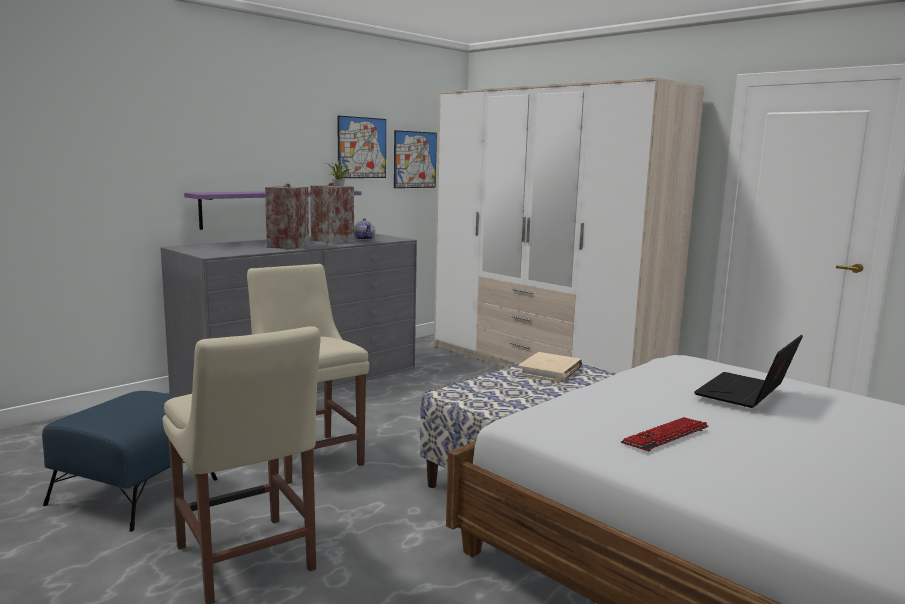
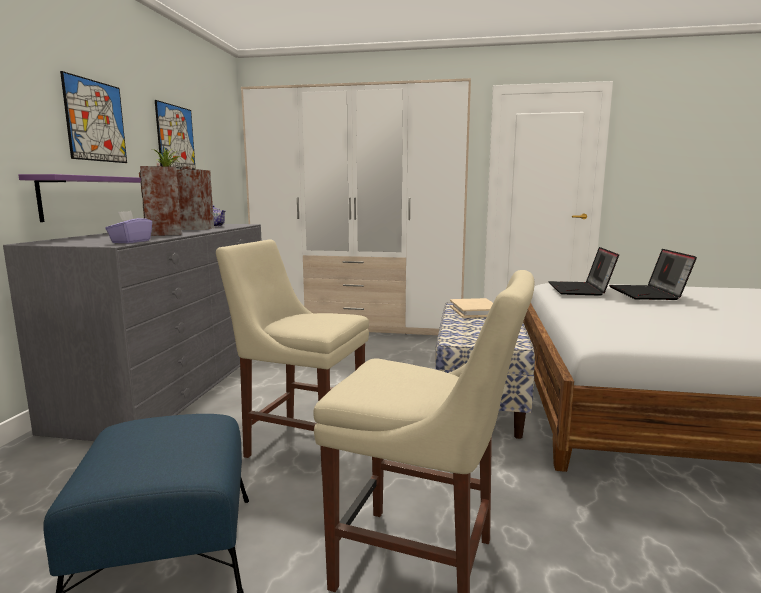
camera: 35 degrees left, 0 degrees up
picture [394,130,437,188] -> picture moved to [60,71,127,163]
keyboard [621,417,708,451] -> none
none -> purple tissue box [105,211,152,243]
none -> laptop [548,247,619,296]

